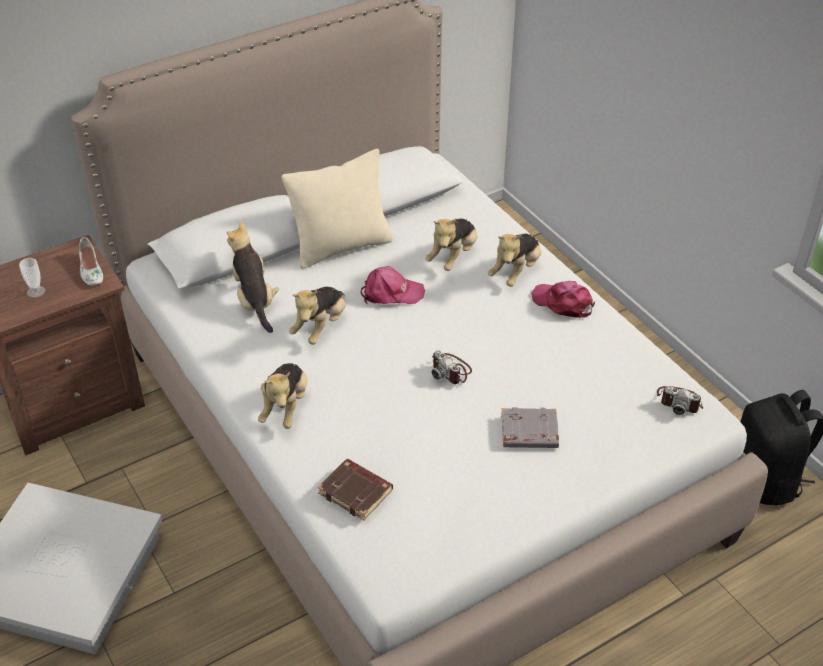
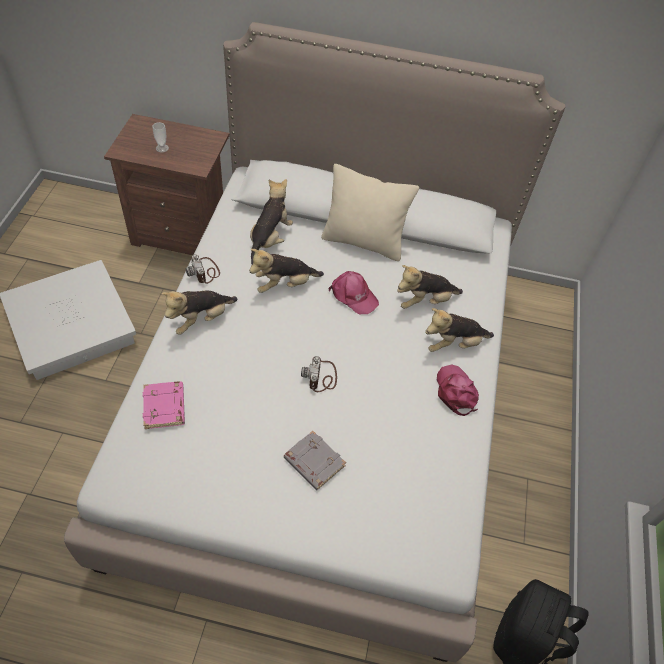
camera: 40 degrees right, 10 degrees up
white shoe [79,237,103,286] -> none
brown book [318,459,393,520] -> pink book [143,381,185,429]
camera [657,386,703,415] -> camera moved to [185,254,220,284]

